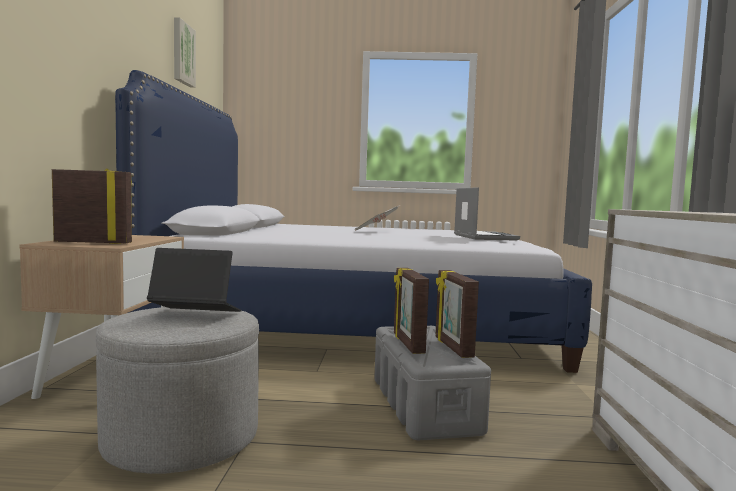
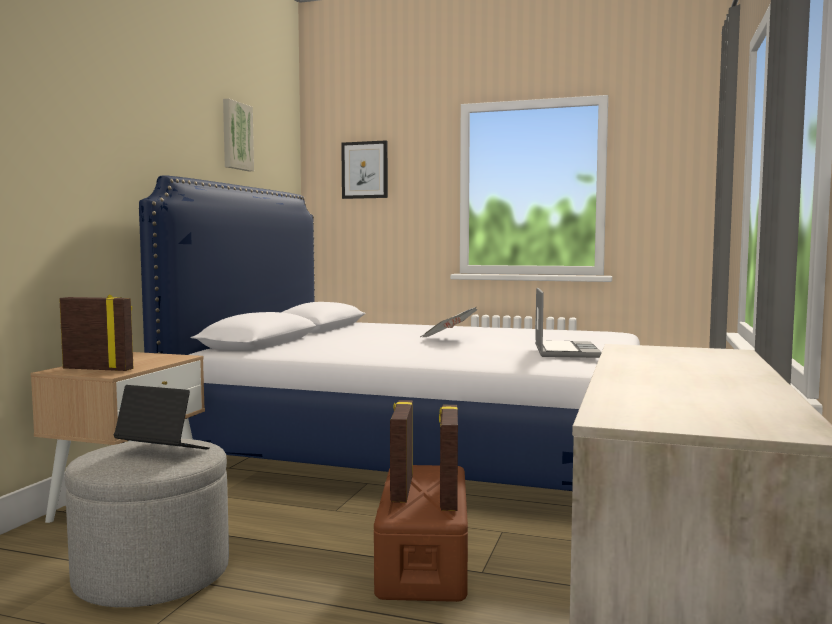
camera: 15 degrees right, 0 degrees up
grey storage box [374,326,491,440] -> brown storage box [374,465,468,602]
none -> picture [341,140,388,199]

